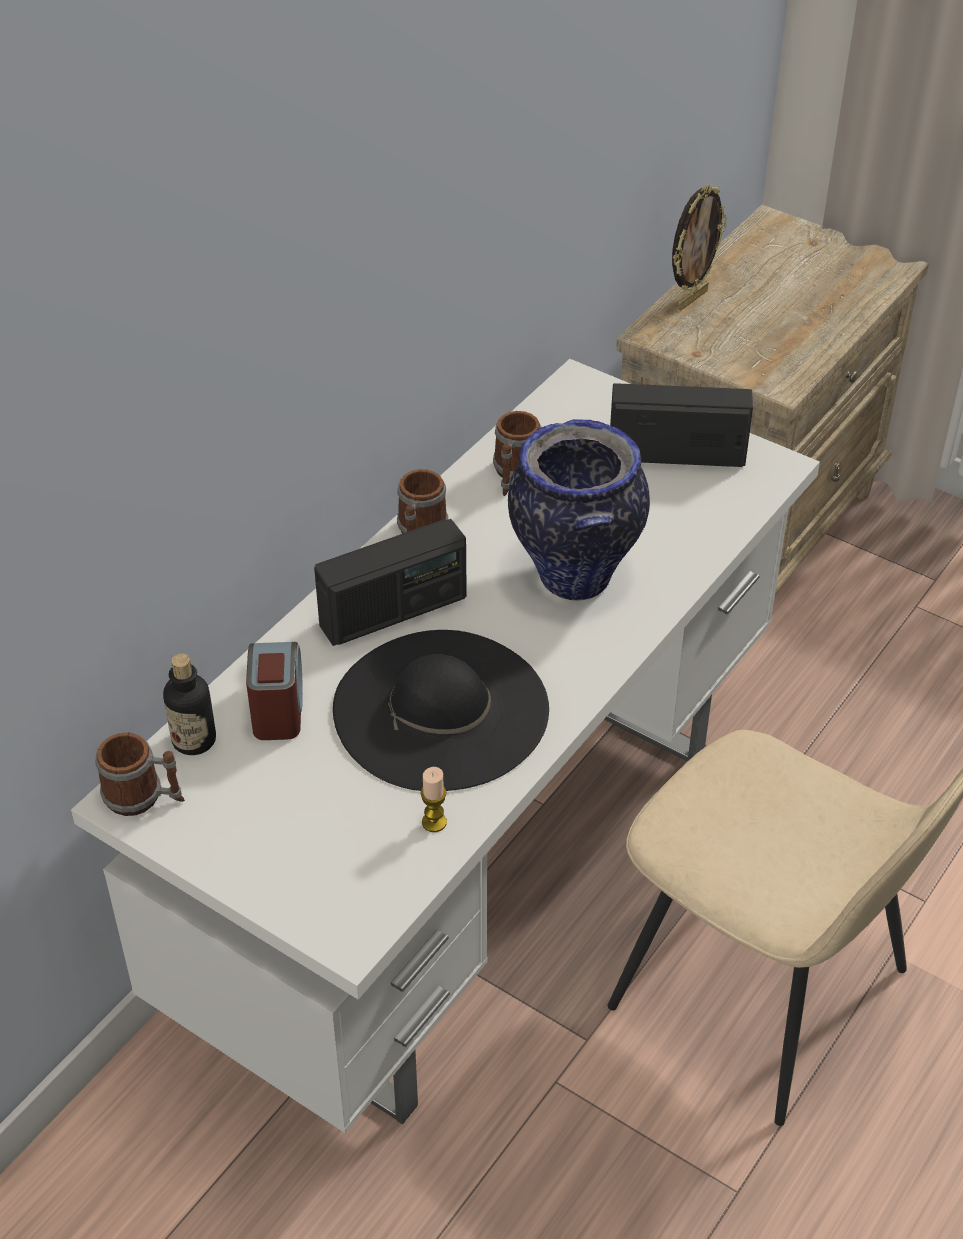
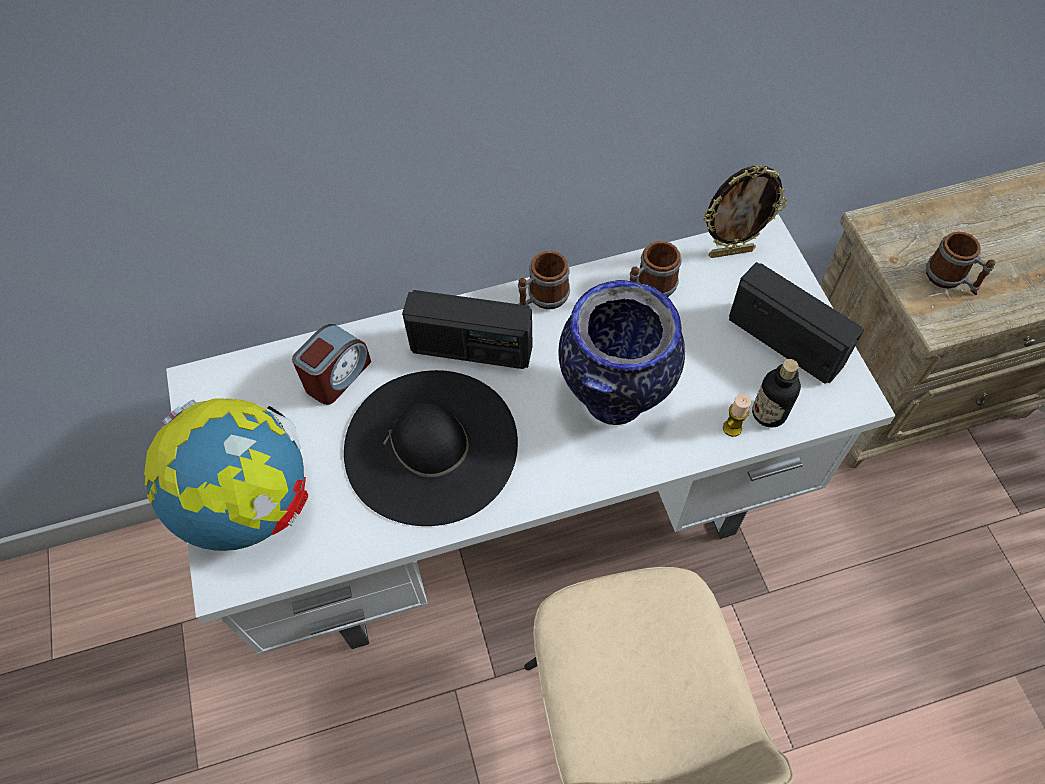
camera: 40 degrees right, 15 degrees up
mug [95,733,185,816] -> mug moved to [926,231,995,295]
bottle [163,654,216,755] -> bottle moved to [752,359,801,428]
candle [421,767,447,832] -> candle moved to [723,394,751,437]
picture frame [672,185,727,310] -> picture frame moved to [703,165,787,258]
none -> globe [144,399,308,551]

